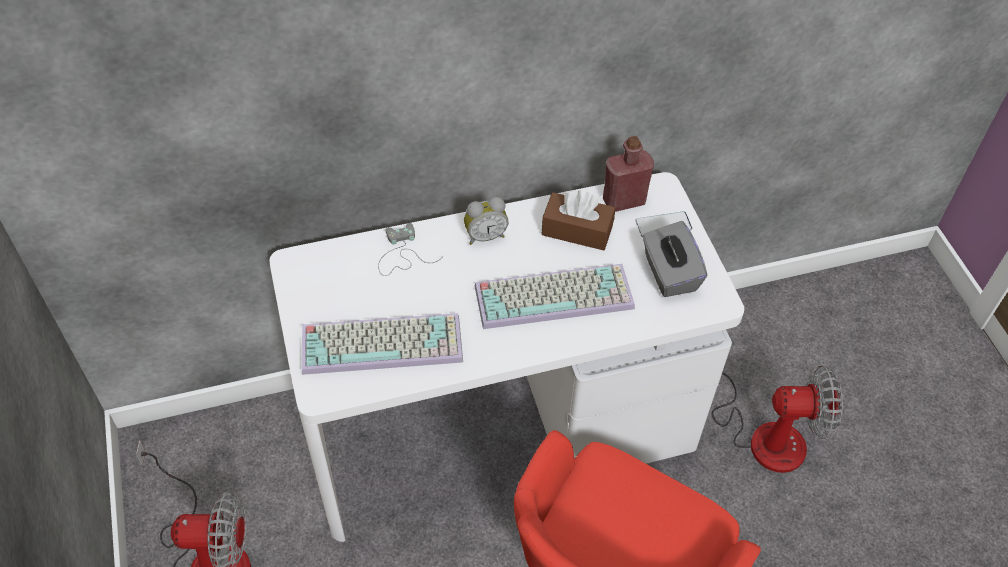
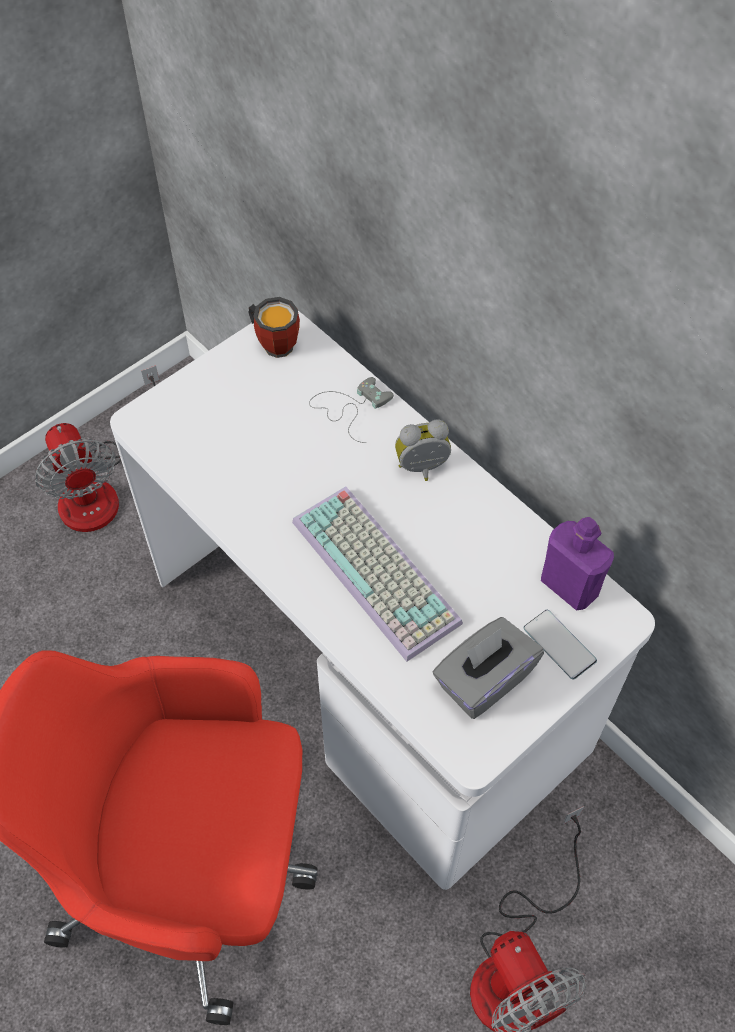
camera: 65 degrees right, 5 degrees up
keyboard [302,313,463,375] -> none
alarm clock [464,197,508,245] -> alarm clock turned 120 degrees clockwise [395,419,451,481]
brown tissue box [541,190,615,250] -> none
red bottle [603,136,654,212] -> purple bottle [541,517,614,611]
none -> mug [248,297,300,358]

